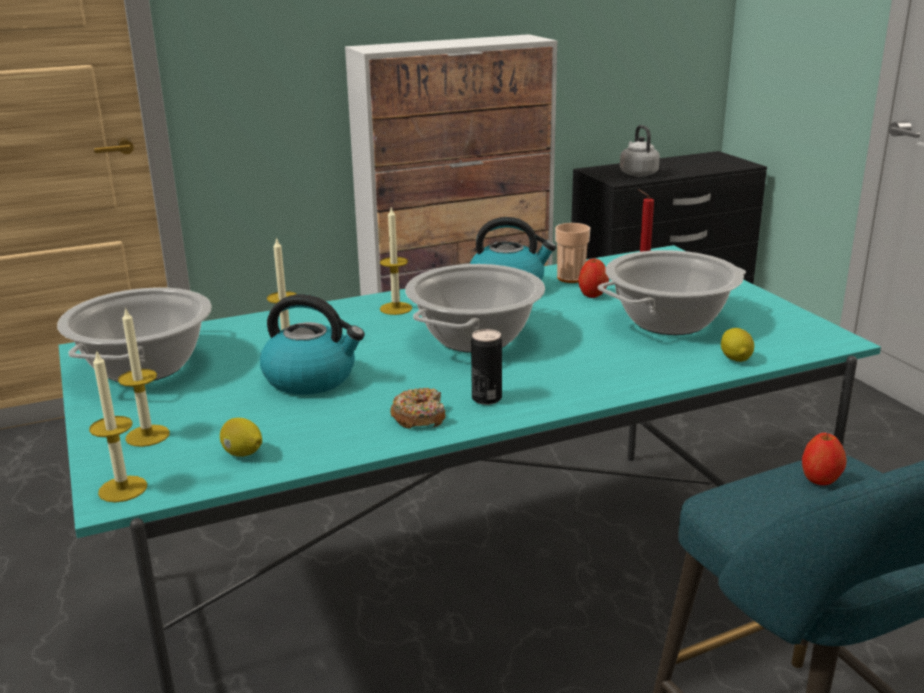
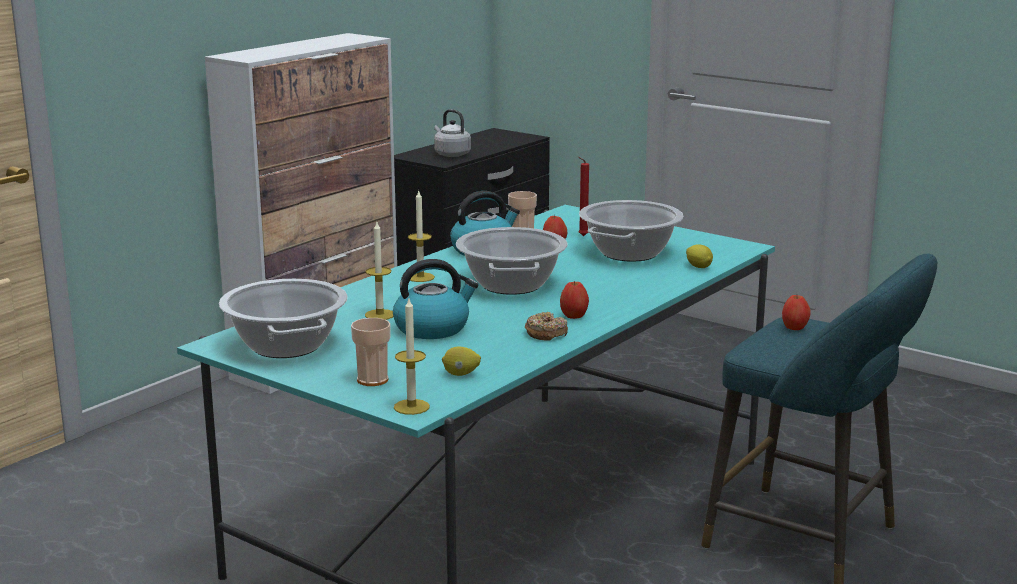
camera: 30 degrees left, 5 degrees down
candle [118,307,170,447] -> cup [351,318,391,386]
can [471,329,502,405] -> apple [560,281,589,319]

